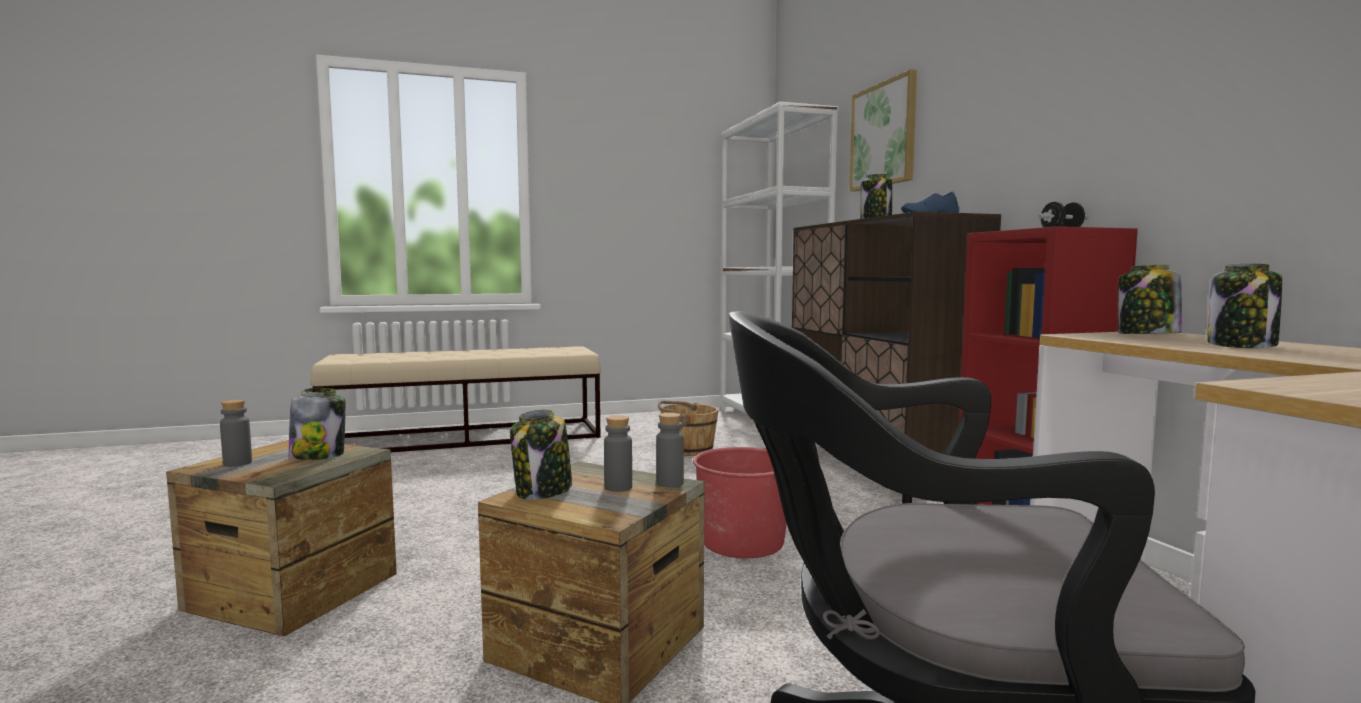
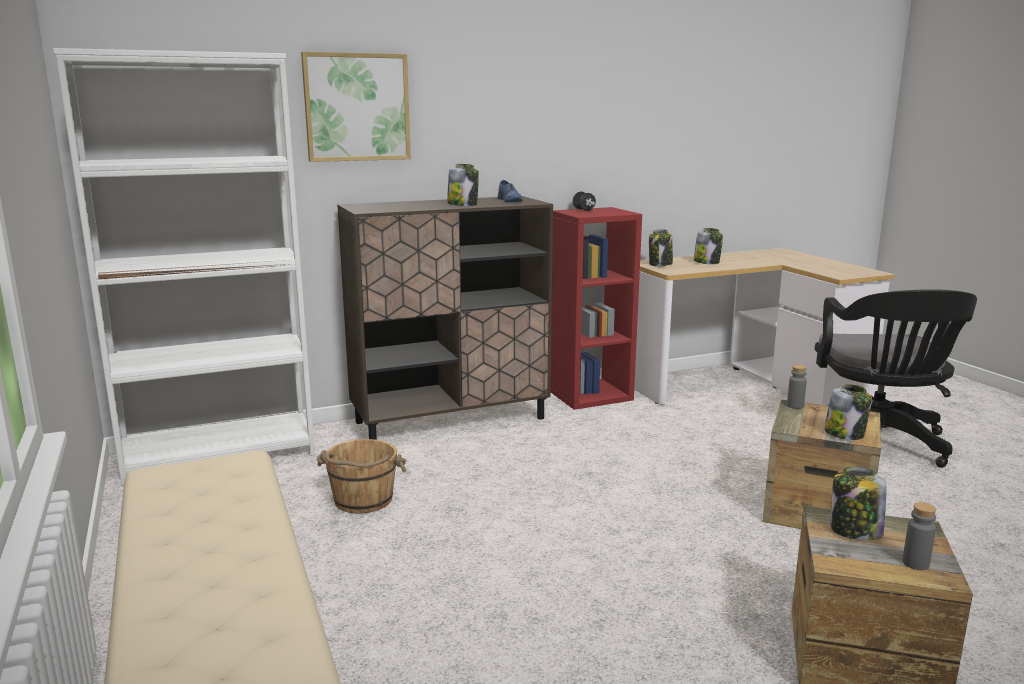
camera: 95 degrees left, 10 degrees up
grey bottle [604,415,632,492] -> none
red bucket [693,447,787,558] -> none

